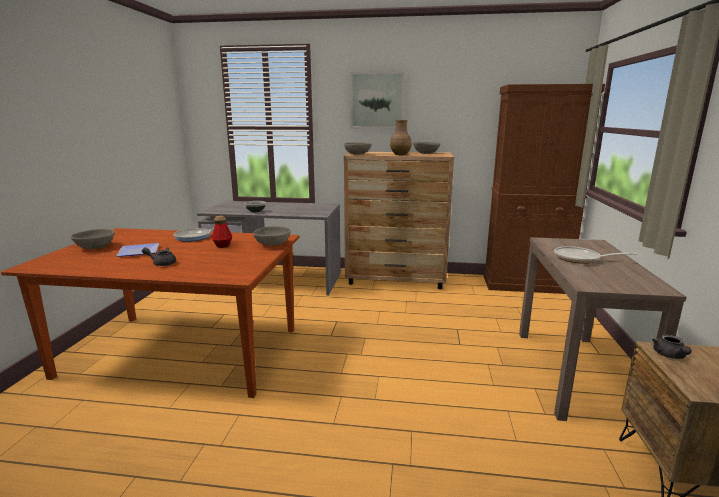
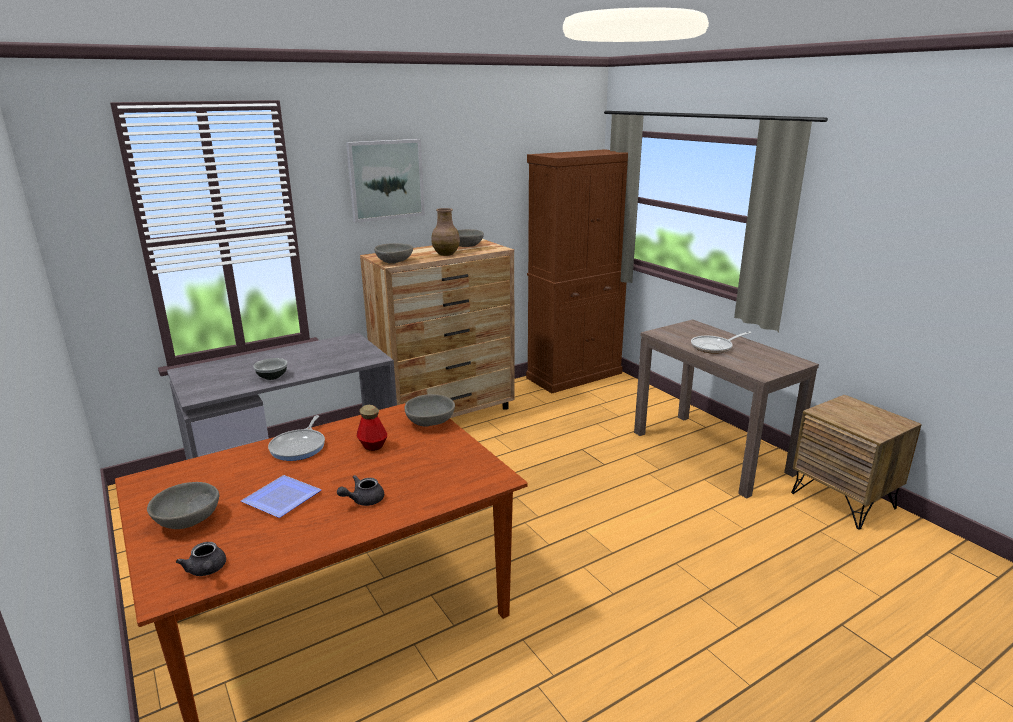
camera: 40 degrees left, 5 degrees up
grey teapot [652,334,692,359] -> grey teapot moved to [176,542,226,576]

